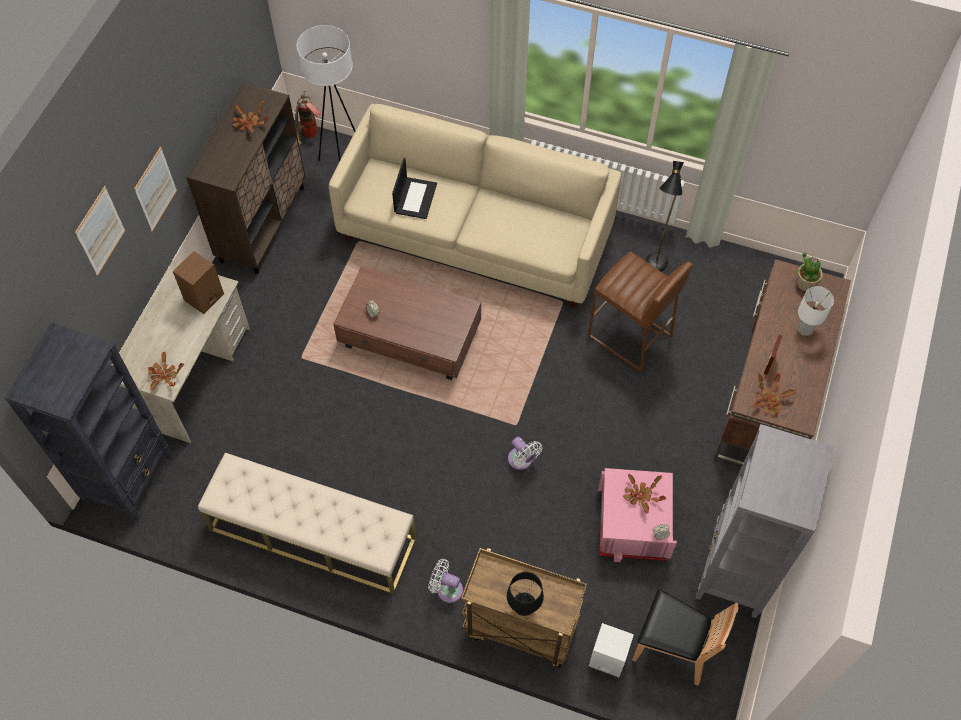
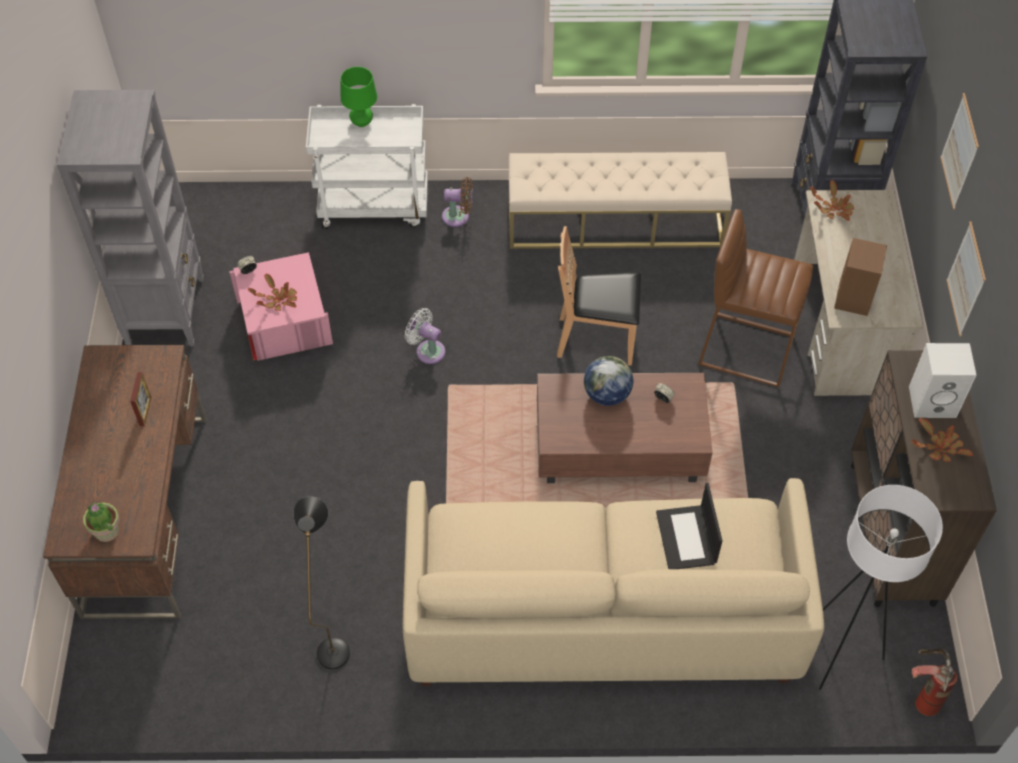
camera: 160 degrees right, 5 degrees down
white fan [428,559,463,603] -> brown fan [442,177,473,227]
brown cart [461,548,587,668] -> white cart [306,104,428,229]
black table lamp [507,572,544,616] -> green table lamp [341,67,377,127]
brown stool [588,252,693,373] -> brown stool moved to [698,209,813,387]
white speaker [589,623,634,677] -> white speaker moved to [909,343,976,418]
brown chair [632,589,739,686] -> brown chair moved to [557,226,641,365]
potted plant [753,373,796,415] -> none
white table lamp [797,286,834,336] -> none
none -> globe [584,356,633,406]

